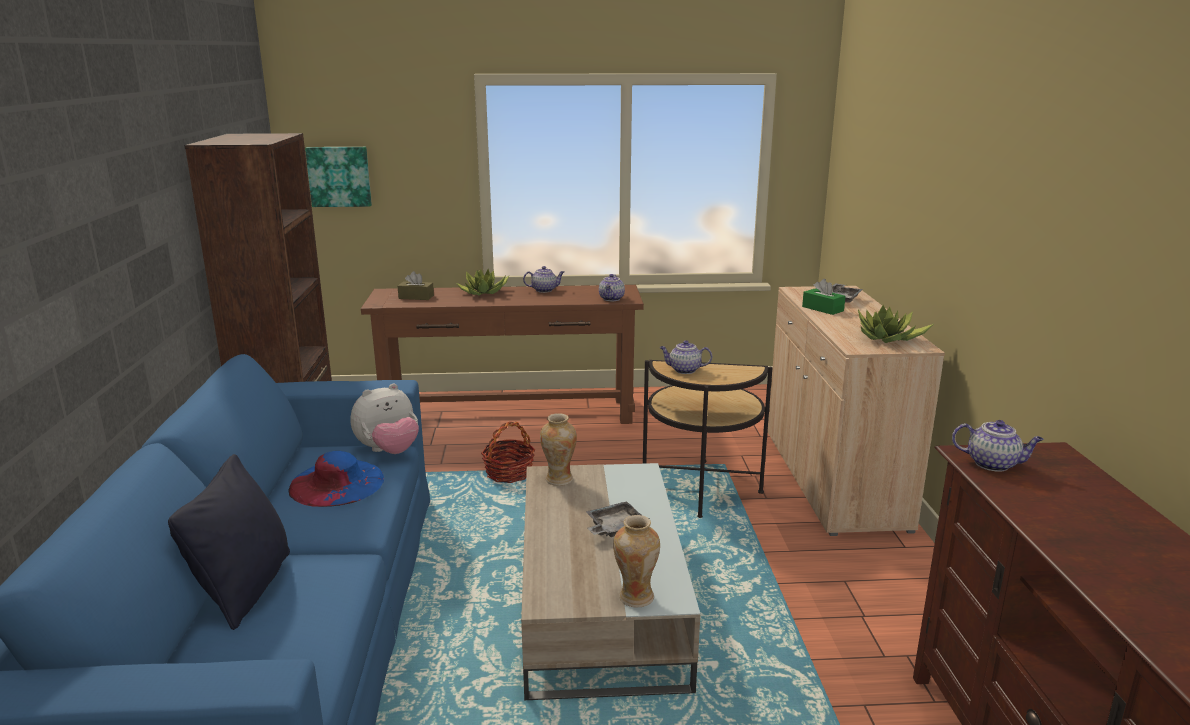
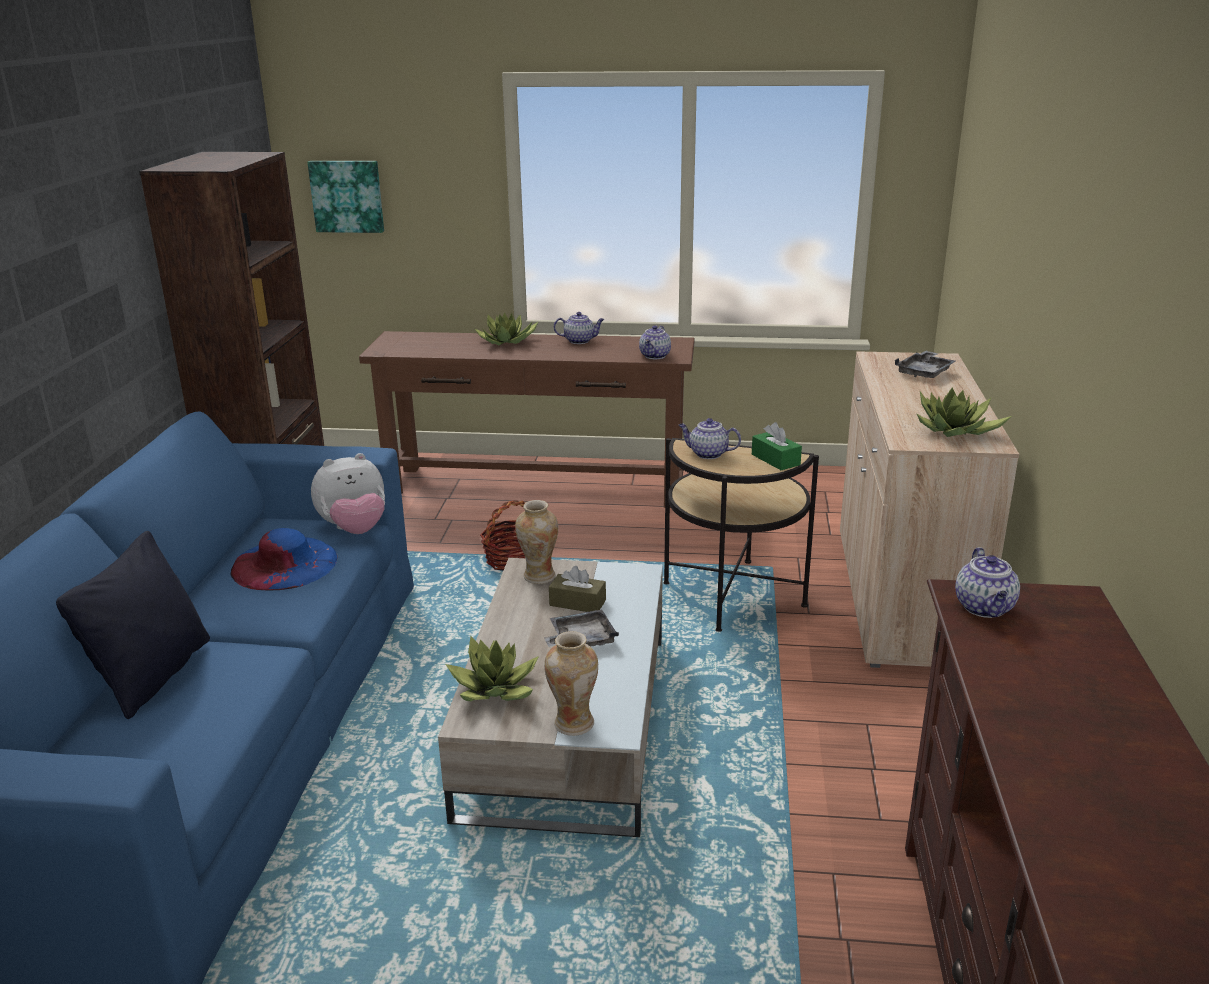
camera: 10 degrees right, 5 degrees up
brown tissue box [398,271,434,300] -> brown tissue box moved to [549,566,606,612]
green tissue box [802,279,846,315] -> green tissue box moved to [752,422,802,470]
teapot [952,420,1044,472] -> teapot turned 60 degrees clockwise [955,547,1020,618]
none -> potted plant [445,636,539,701]

